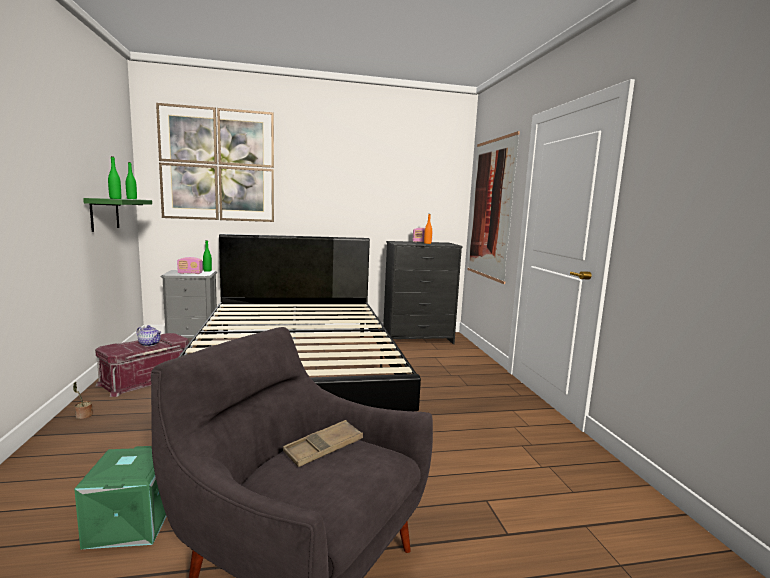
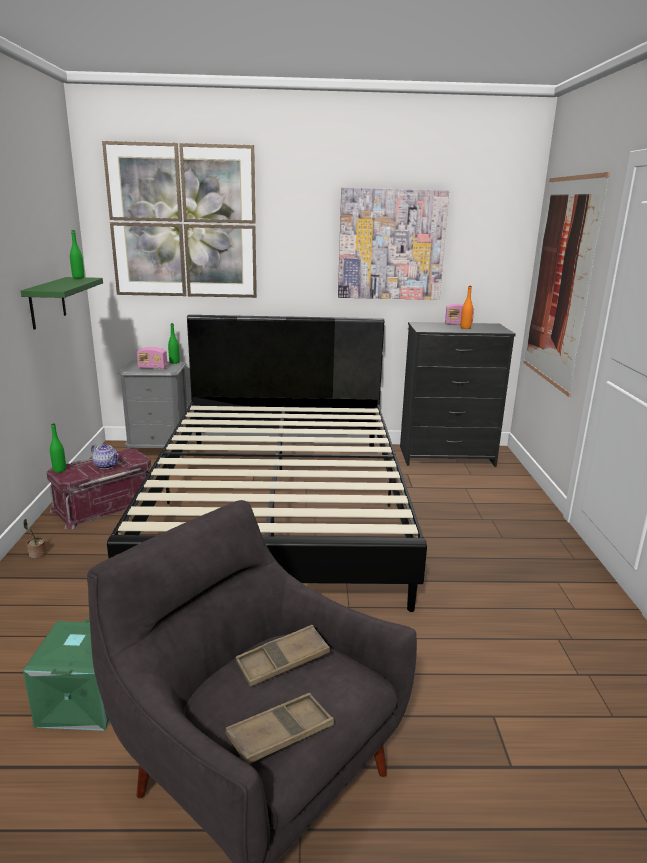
camera: 10 degrees right, 10 degrees up
green bottle [108,156,121,199] -> green bottle moved to [50,423,66,473]
none -> brown tray [225,693,334,764]
none -> picture [338,188,449,300]

